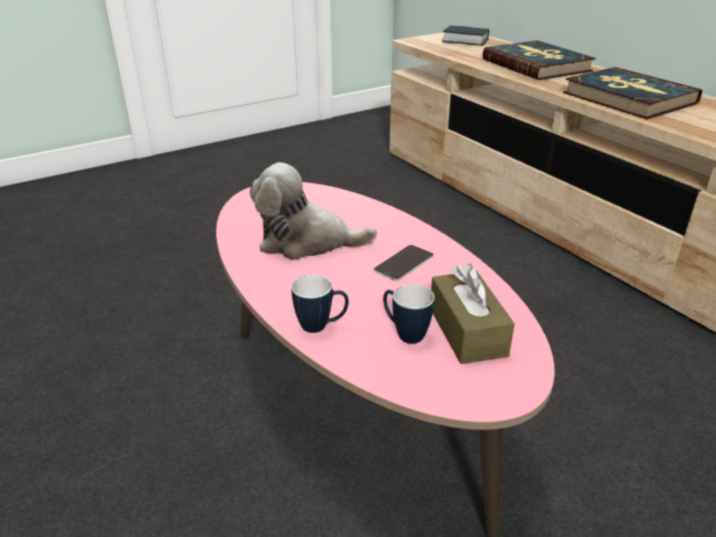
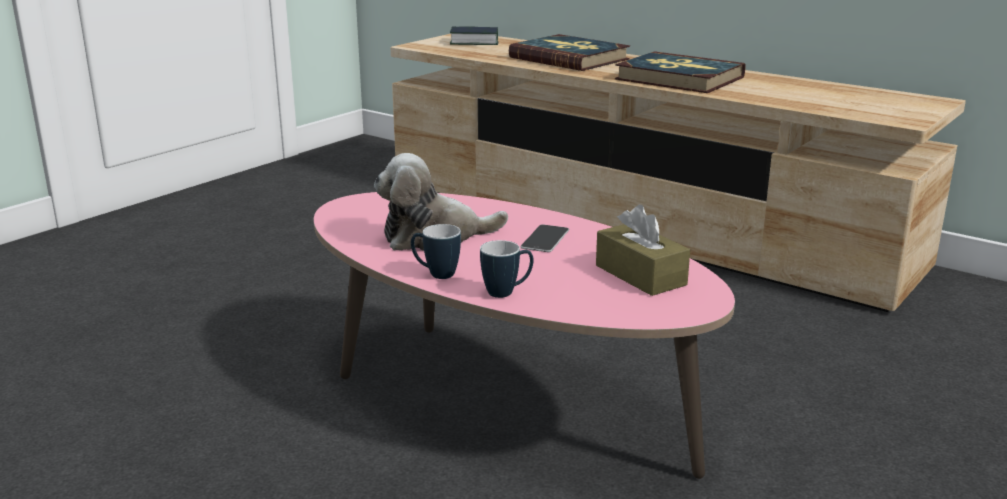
camera: 20 degrees left, 10 degrees down
mug [383,284,435,344] -> mug moved to [411,224,461,279]

